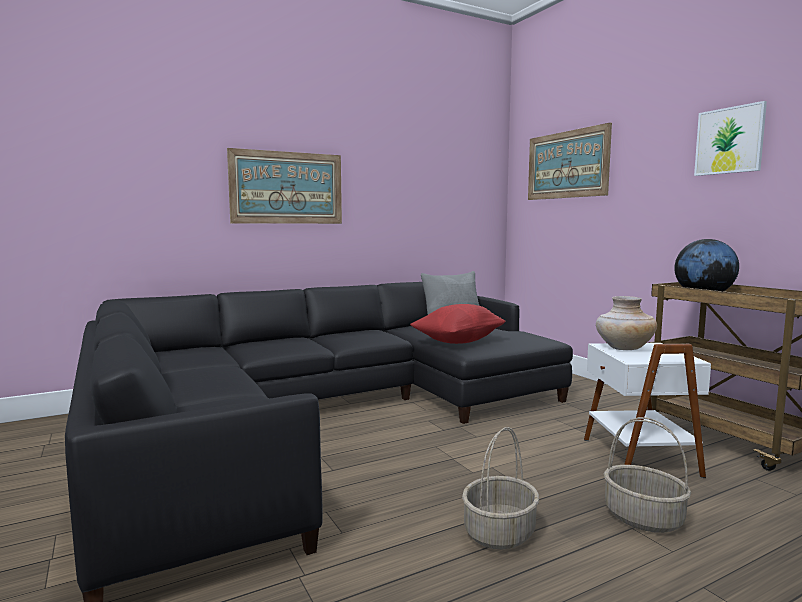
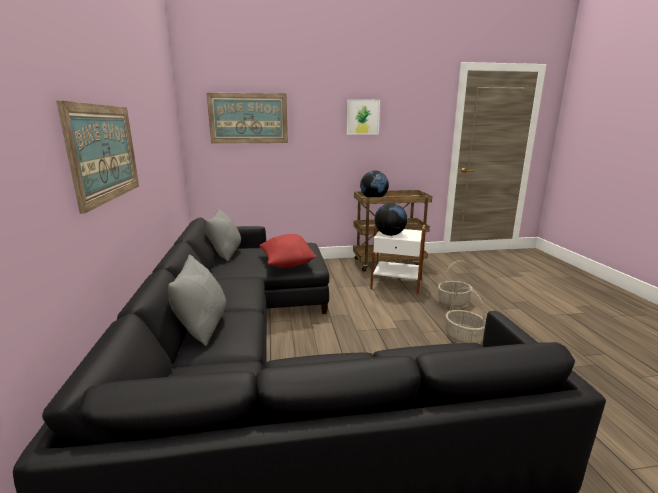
camera: 70 degrees left, 10 degrees up
beige vase [596,296,657,350] -> globe [375,203,407,236]
none -> grey pillow [168,254,226,346]

